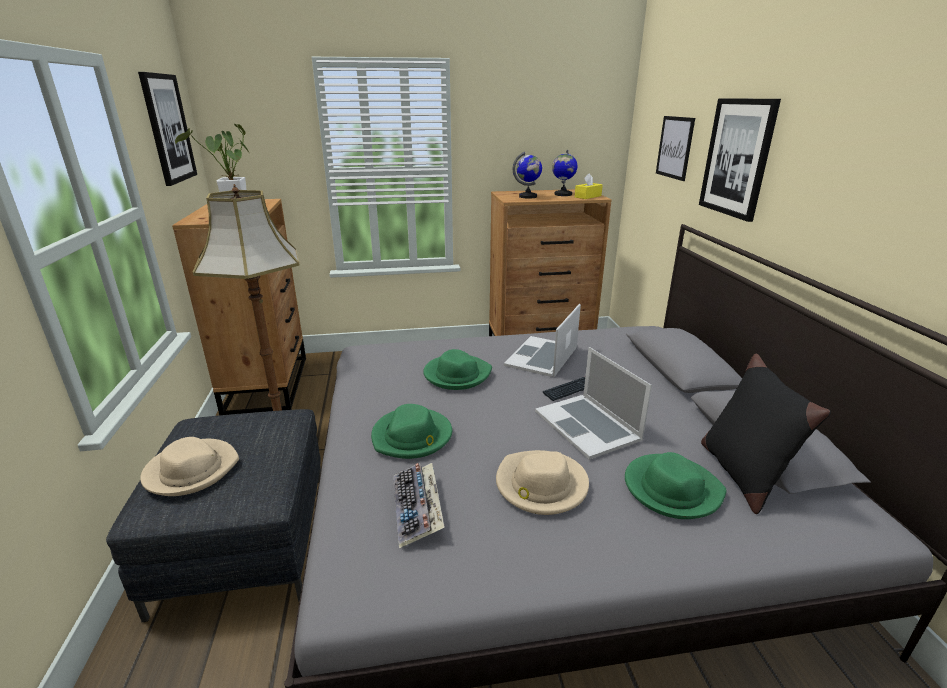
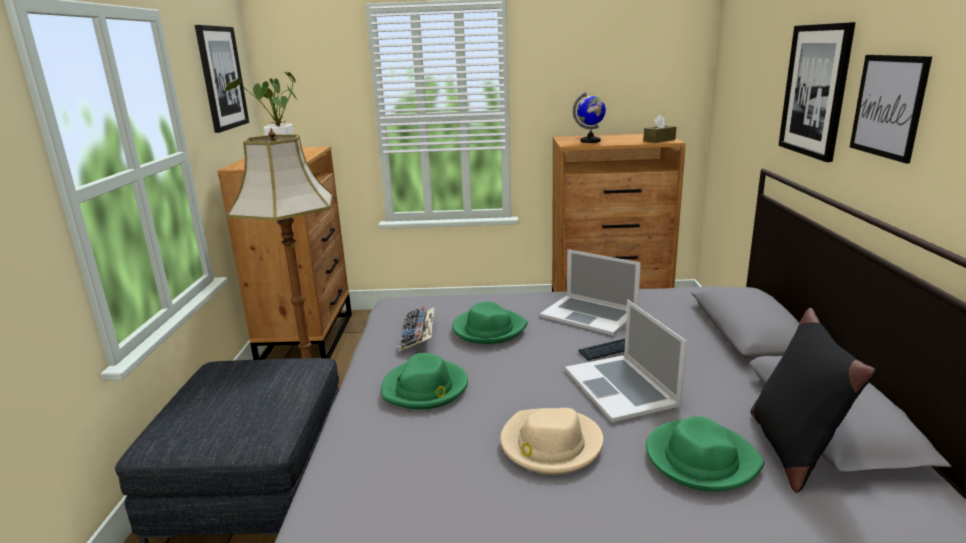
camera: 10 degrees right, 5 degrees down
beige hat [140,437,239,496] -> none
keyboard [394,463,444,549] -> keyboard moved to [398,306,435,352]
laptop [504,304,581,377] -> laptop turned 90 degrees counterclockwise [540,249,641,335]
globe [552,150,577,196] -> none
yellow tissue box [575,173,603,199] -> brown tissue box [643,114,676,143]
picture [656,116,695,181] -> picture moved to [850,55,932,164]

